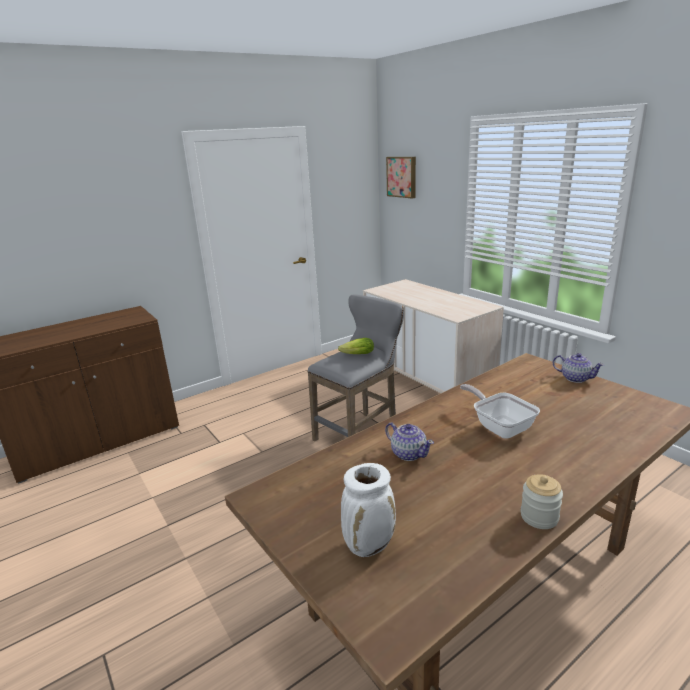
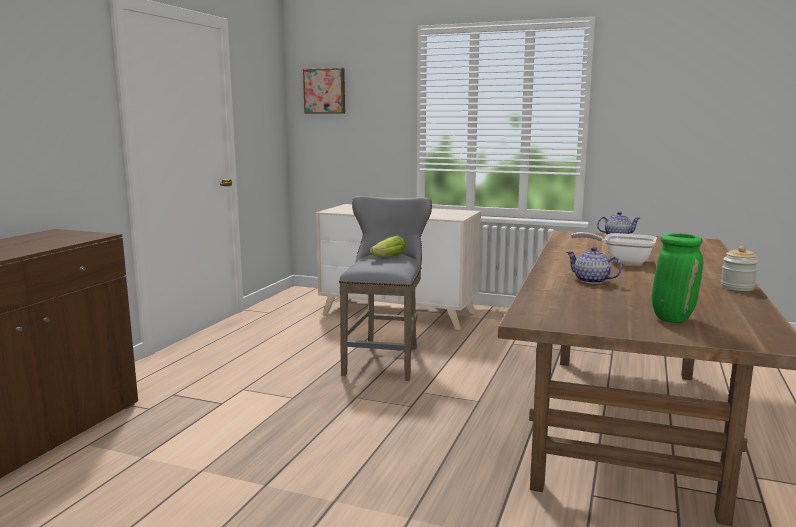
camera: 35 degrees left, 10 degrees down
white vase [341,463,396,557] -> green vase [652,233,703,323]
teapot [385,422,434,461] -> teapot turned 150 degrees counterclockwise [567,247,622,284]

